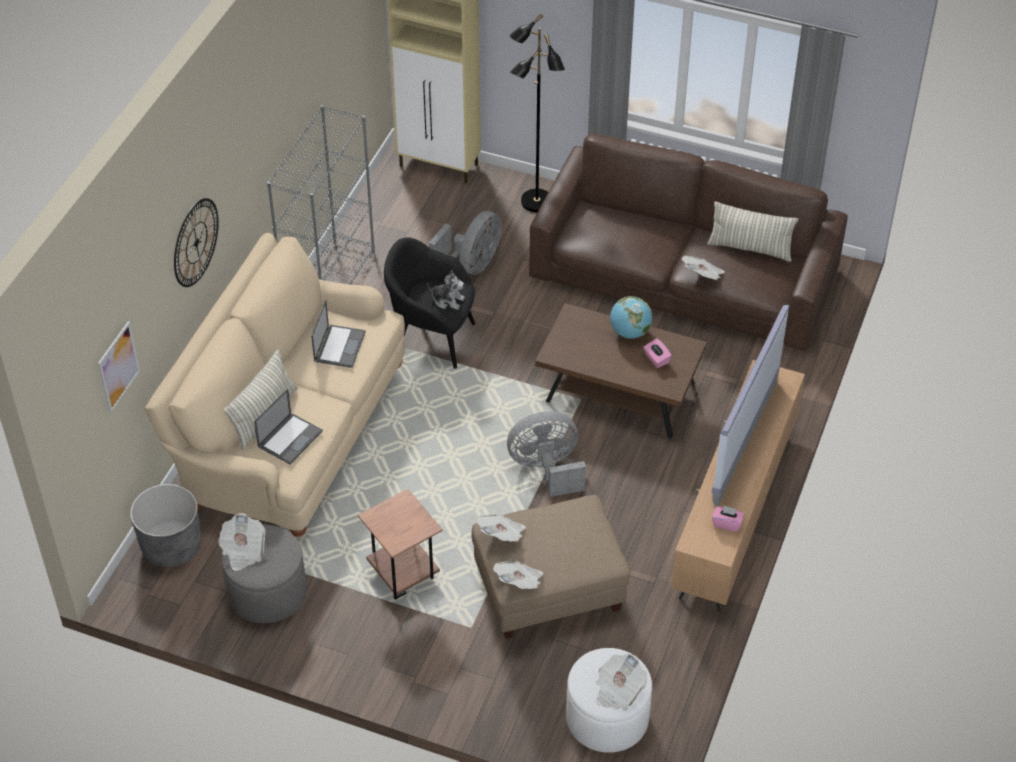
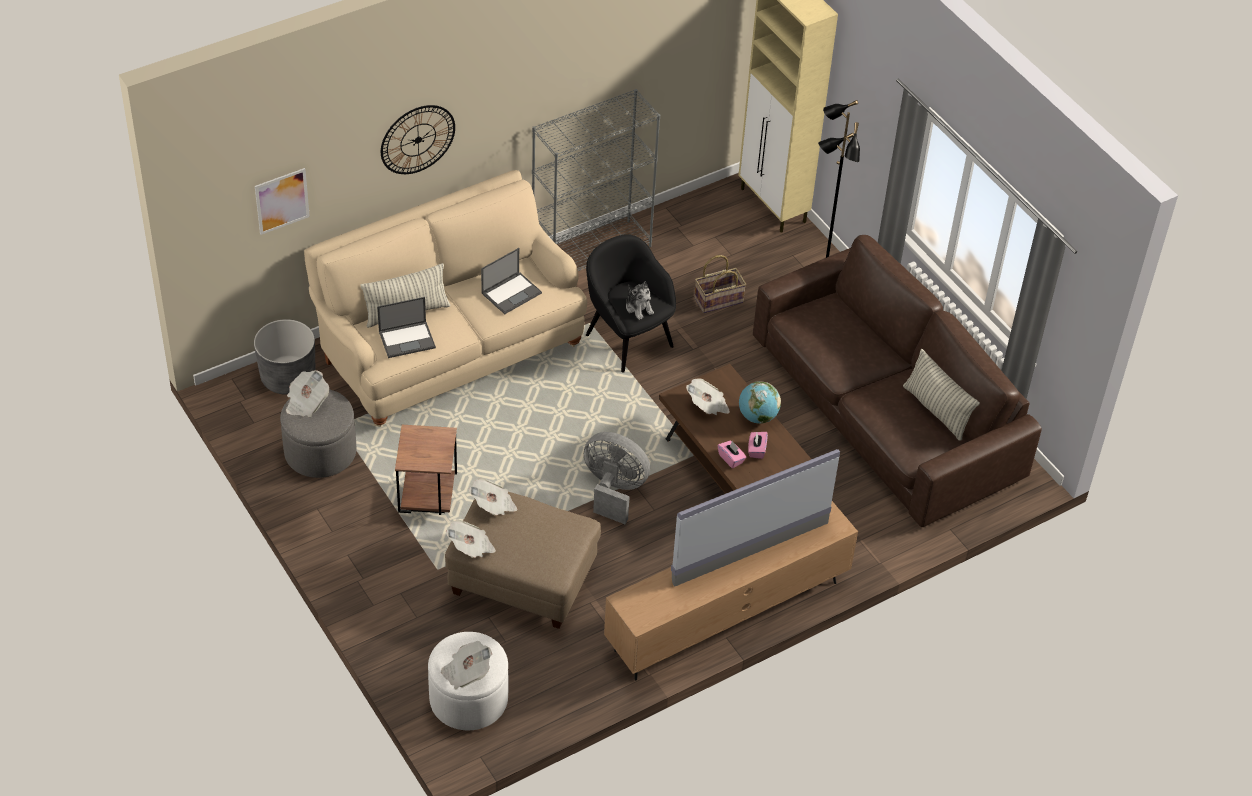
camera: 35 degrees right, 0 degrees up
grey fan [429,211,502,275] -> basket [694,255,746,313]
newspaper [682,255,724,280] -> newspaper moved to [686,378,730,415]
pink tissue box [712,506,744,532] -> pink tissue box moved to [718,441,747,468]

